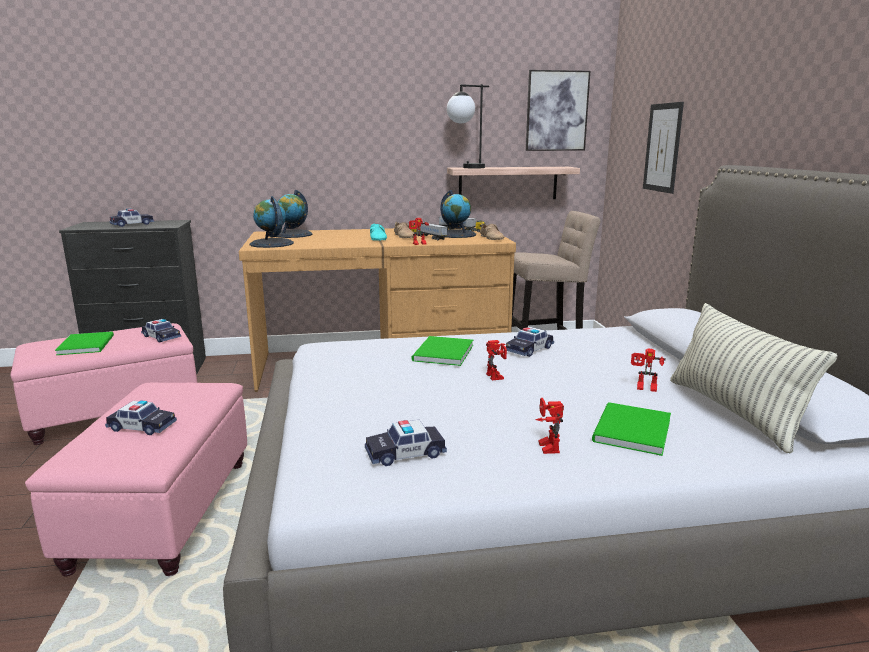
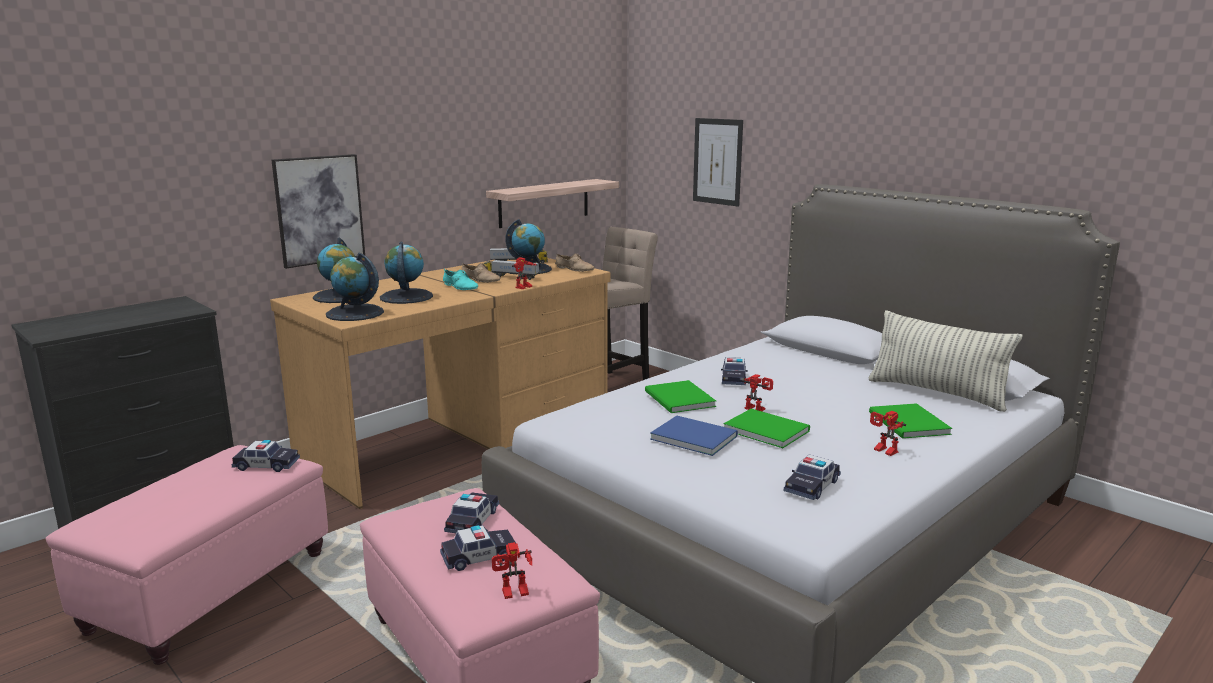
camera: 35 degrees left, 0 degrees up
green book [55,332,114,355] -> green book moved to [723,409,810,448]
toy car [110,209,154,227] -> toy car moved to [444,492,499,533]
table lamp [447,84,489,168] -> none
picture [526,70,590,151] -> picture moved to [272,154,365,269]
toy robot [631,348,666,392] -> toy robot moved to [492,542,532,599]
none -> globe [380,242,433,304]
none -> blue book [650,416,738,456]

